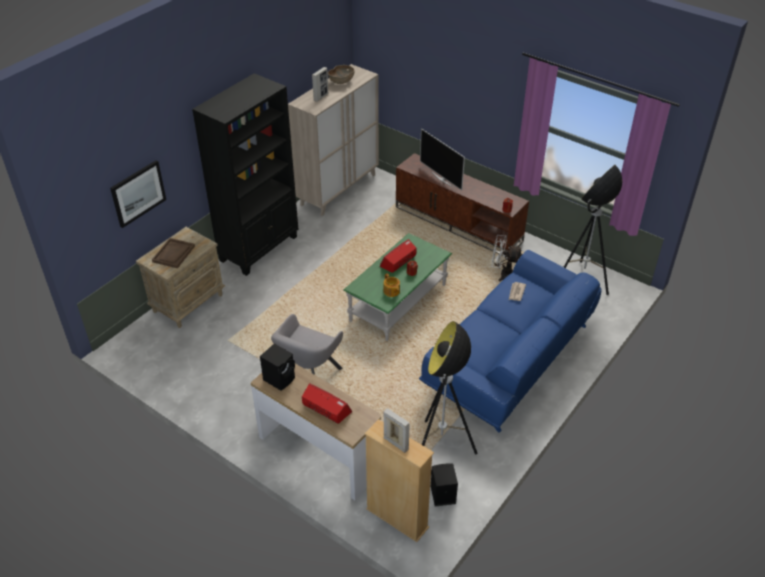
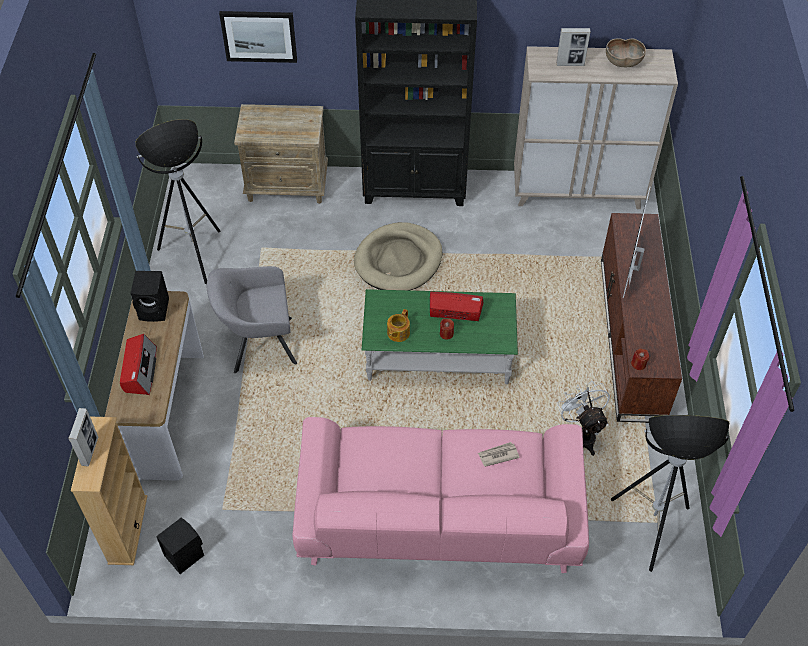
camera: 55 degrees right, 10 degrees up
brown tray [152,238,195,269] -> none
blue sofa [419,250,602,433] -> pink sofa [293,416,589,573]
floor lamp [422,321,477,454] -> floor lamp moved to [135,119,220,284]
none -> beige dog bed [354,222,443,290]

